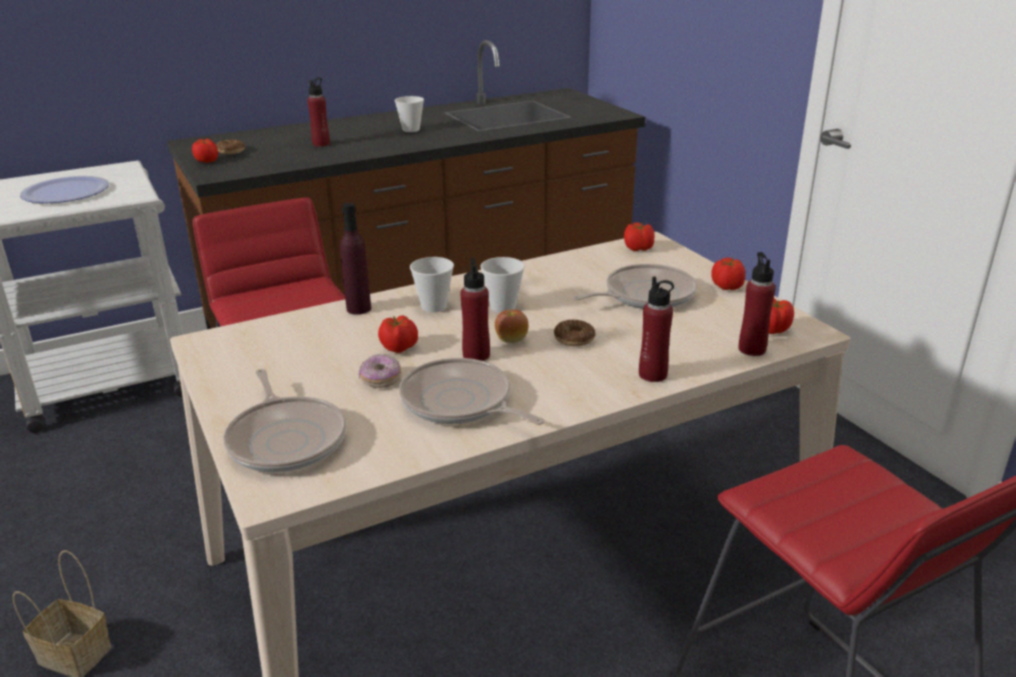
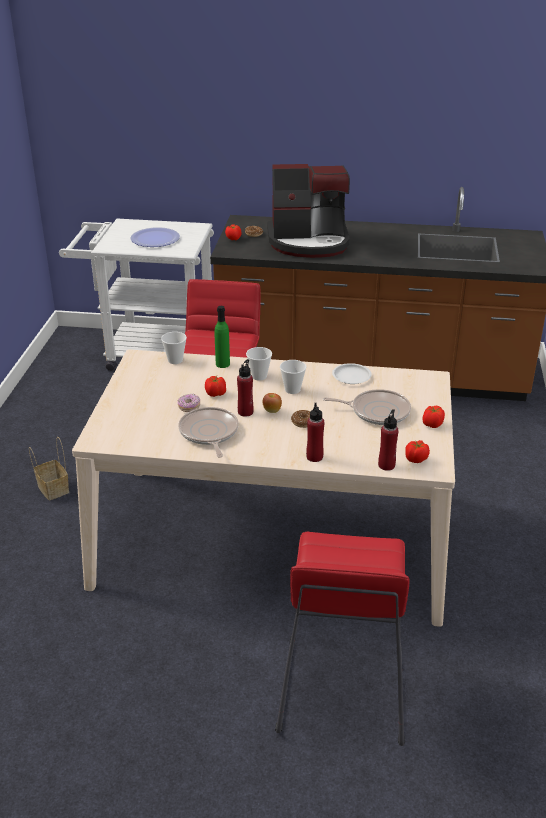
camera: 35 degrees right, 5 degrees up
frying pan [223,369,346,472] -> none
red bottle [307,78,330,147] -> coffee machine [267,164,350,258]
purple bottle [340,203,371,315] -> green bottle [215,306,230,368]
cup [395,96,424,132] -> cup moved to [161,332,187,364]
tomato [624,222,655,251] -> none
none -> white plate [332,363,372,384]

